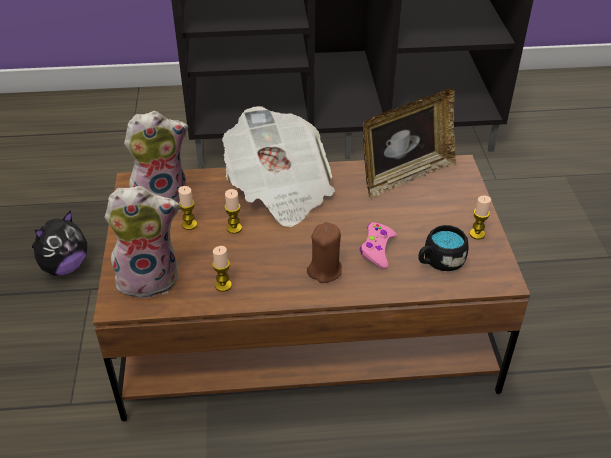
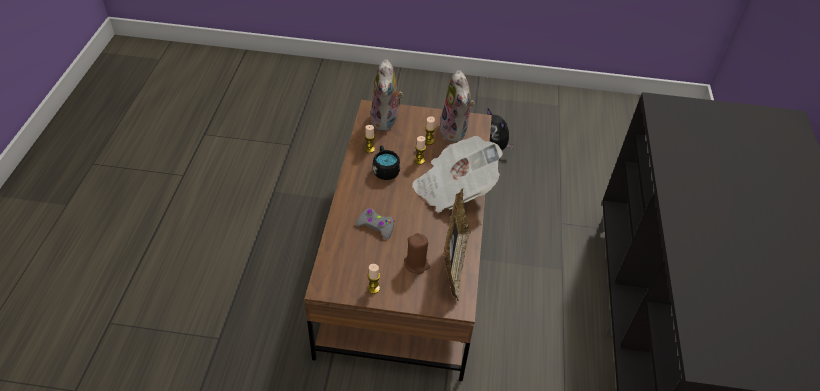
camera: 100 degrees right, 5 degrees up
brown candle [307,222,342,283] -> brown candle moved to [404,233,430,274]
pink game controller [360,222,397,269] -> grey game controller [356,208,394,239]
picture frame [363,88,456,198] -> picture frame turned 150 degrees counterclockwise [443,189,471,301]
black mug [418,225,469,271] -> black mug moved to [373,145,400,180]

